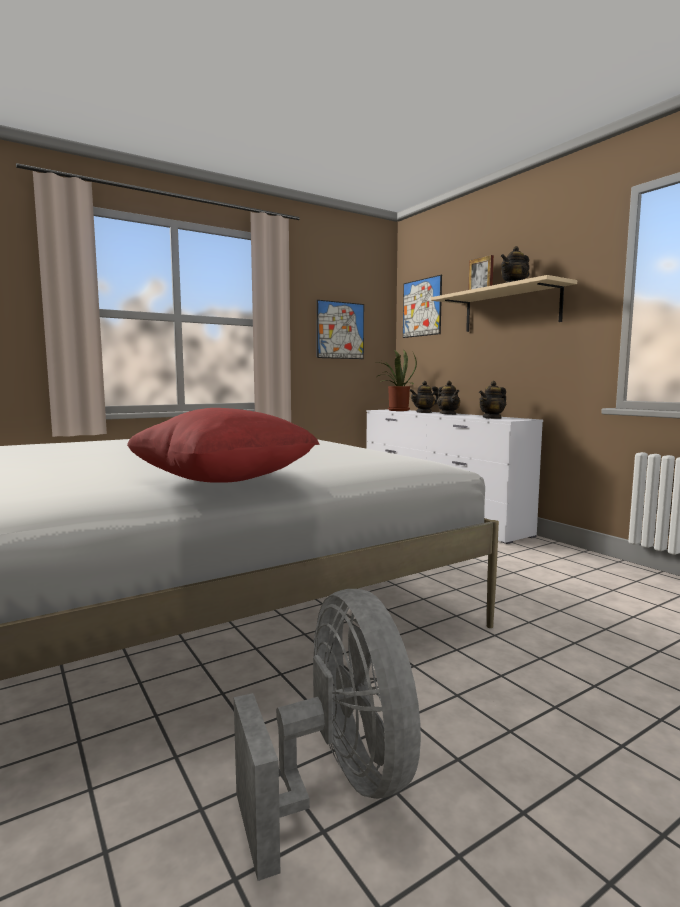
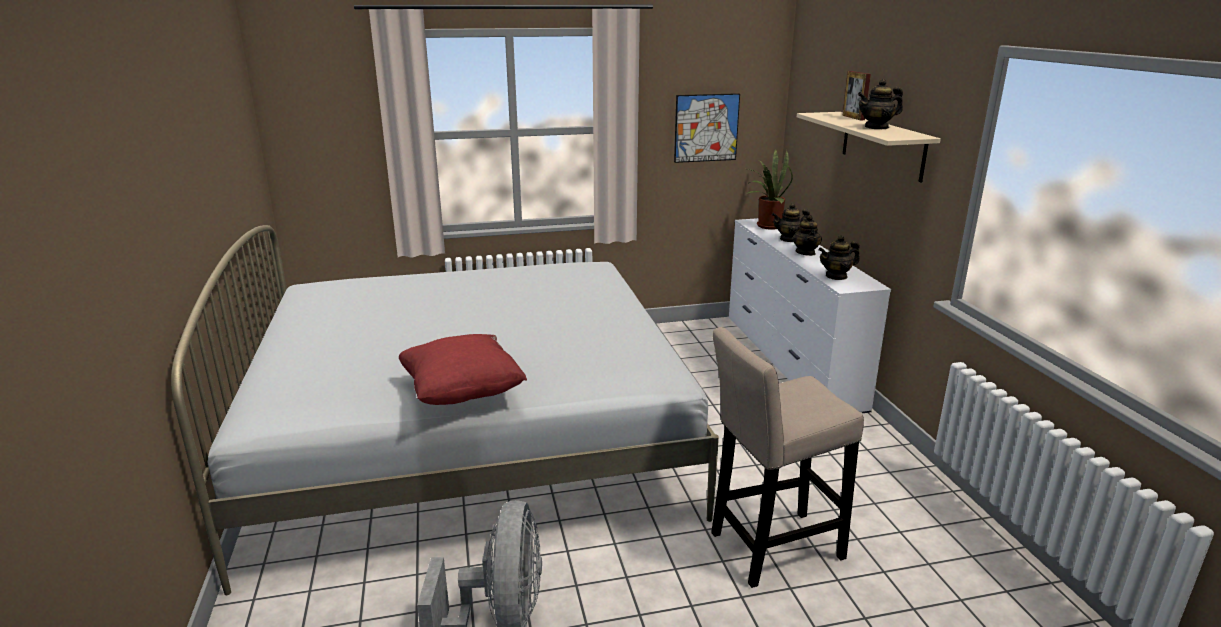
camera: 20 degrees right, 15 degrees up
picture [403,275,442,338] -> none
none -> beige stool [711,327,864,588]

